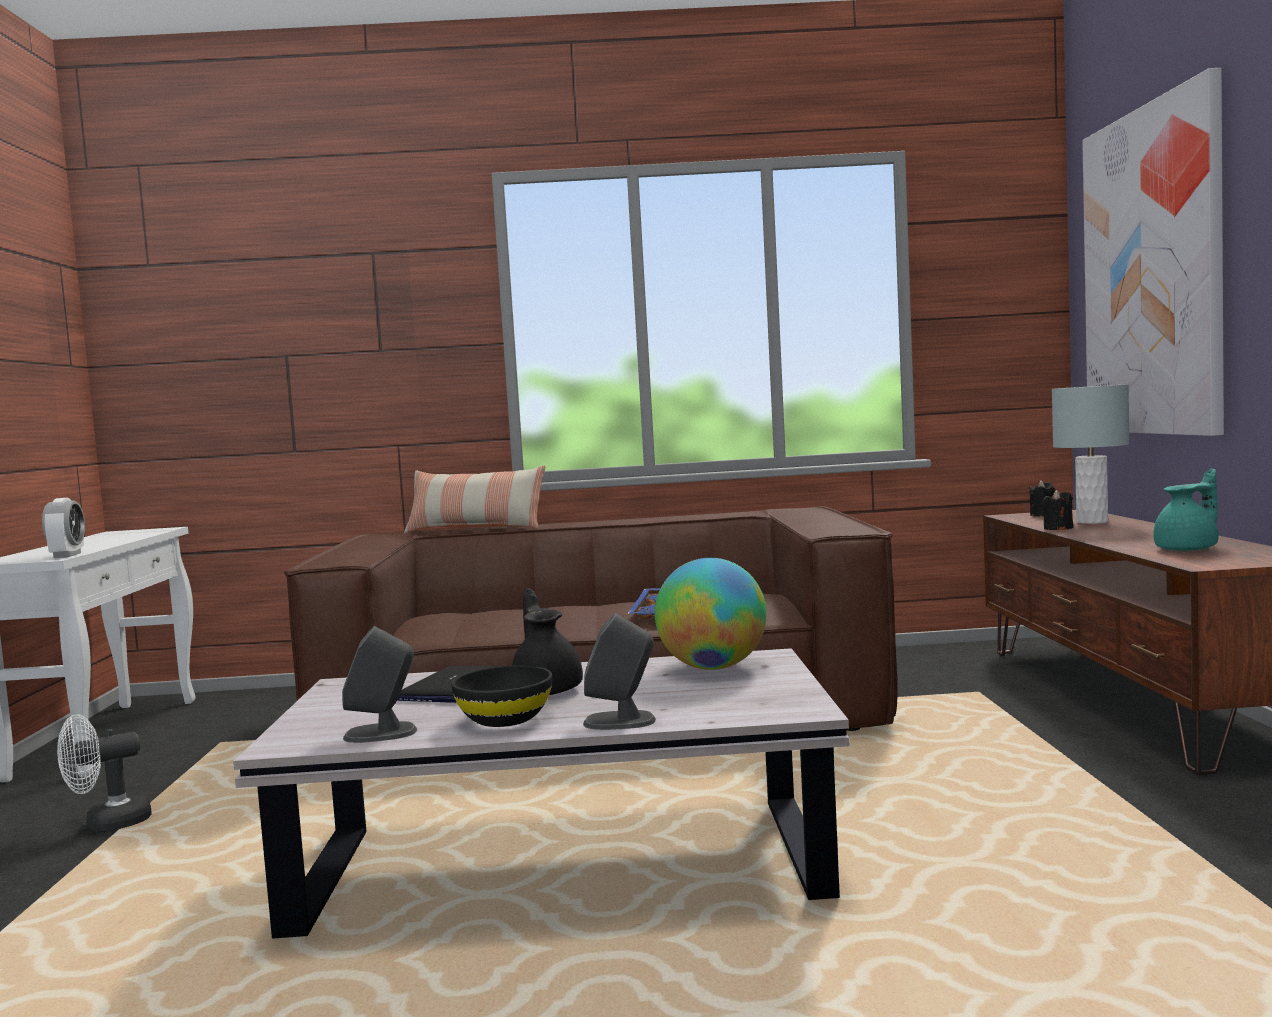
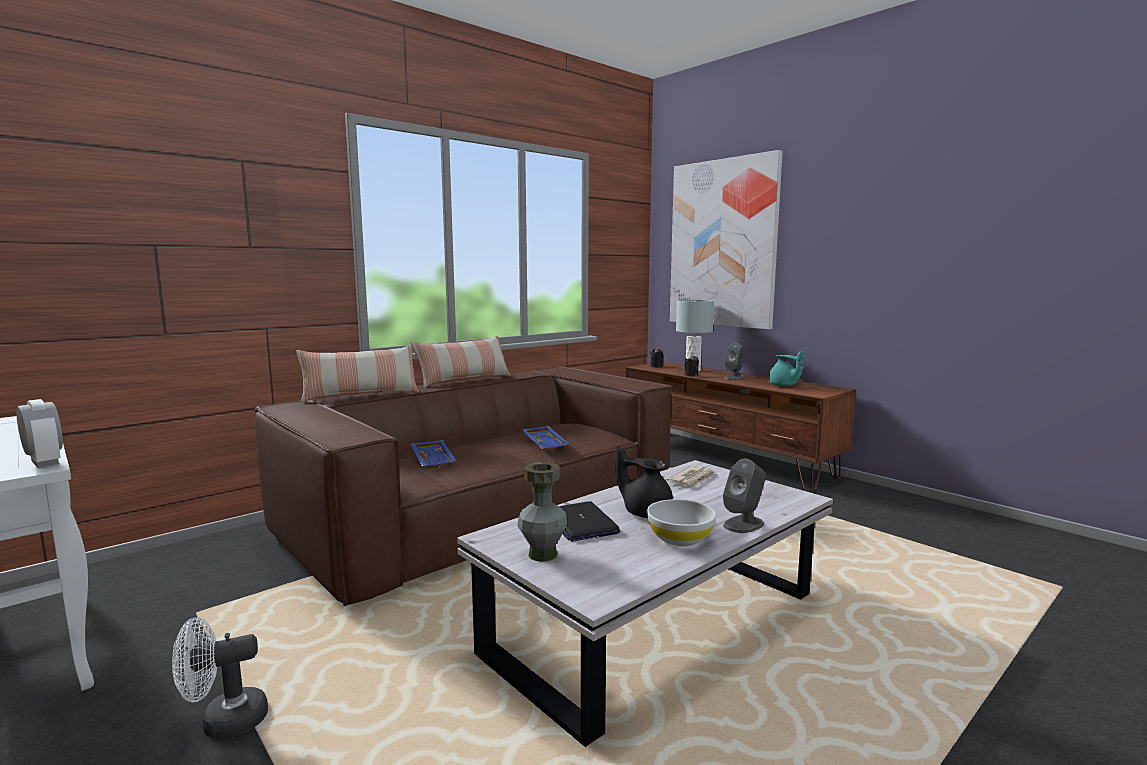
camera: 40 degrees left, 5 degrees up
white fan [57,715,152,832] -> white fan turned 45 degrees clockwise [172,617,268,739]
grey speaker [342,626,417,743] -> grey speaker moved to [725,343,745,380]
black bowl [451,666,552,727] -> white bowl [647,499,716,546]
globe [655,558,767,670] -> newspaper [666,465,716,487]
turquoise teapot [1153,469,1219,551] -> turquoise teapot turned 120 degrees clockwise [768,351,804,386]
none -> pillow [411,336,511,388]
none -> blue tray [411,440,456,469]
none -> grey vase [517,462,567,562]

